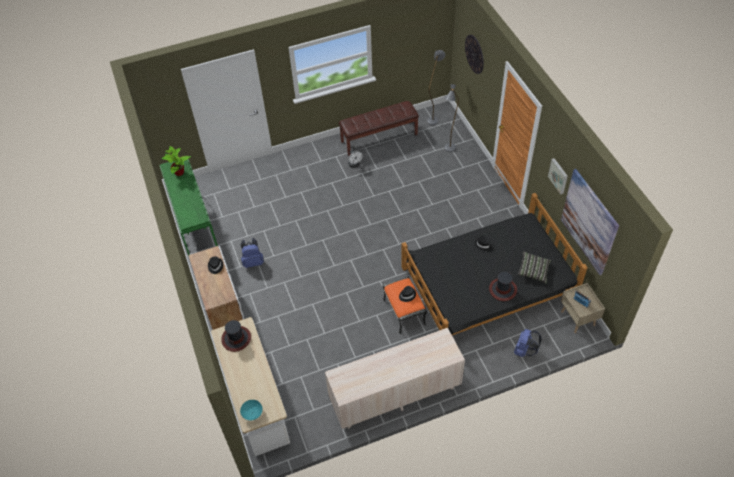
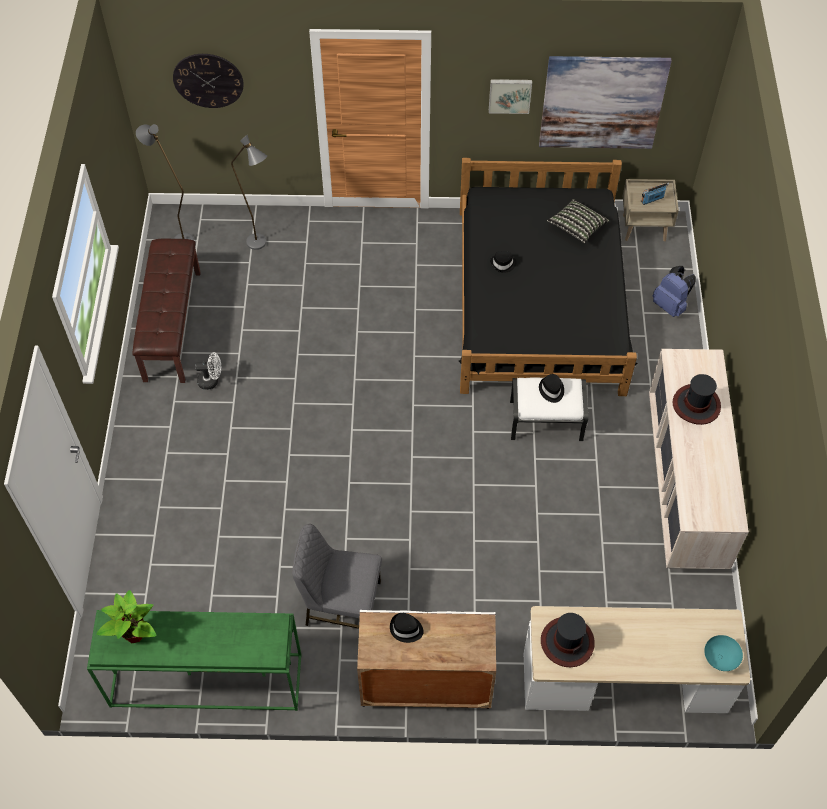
camera: 70 degrees left, 5 degrees up
blue backpack [241,238,264,268] -> grey chair [292,524,382,629]
orange ottoman [382,277,427,334] -> white ottoman [510,377,588,441]
hat [489,272,517,301] -> hat moved to [672,374,721,425]

